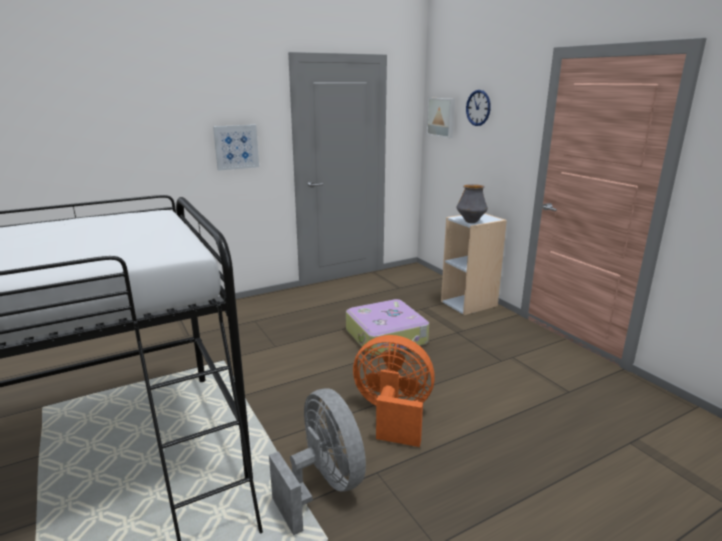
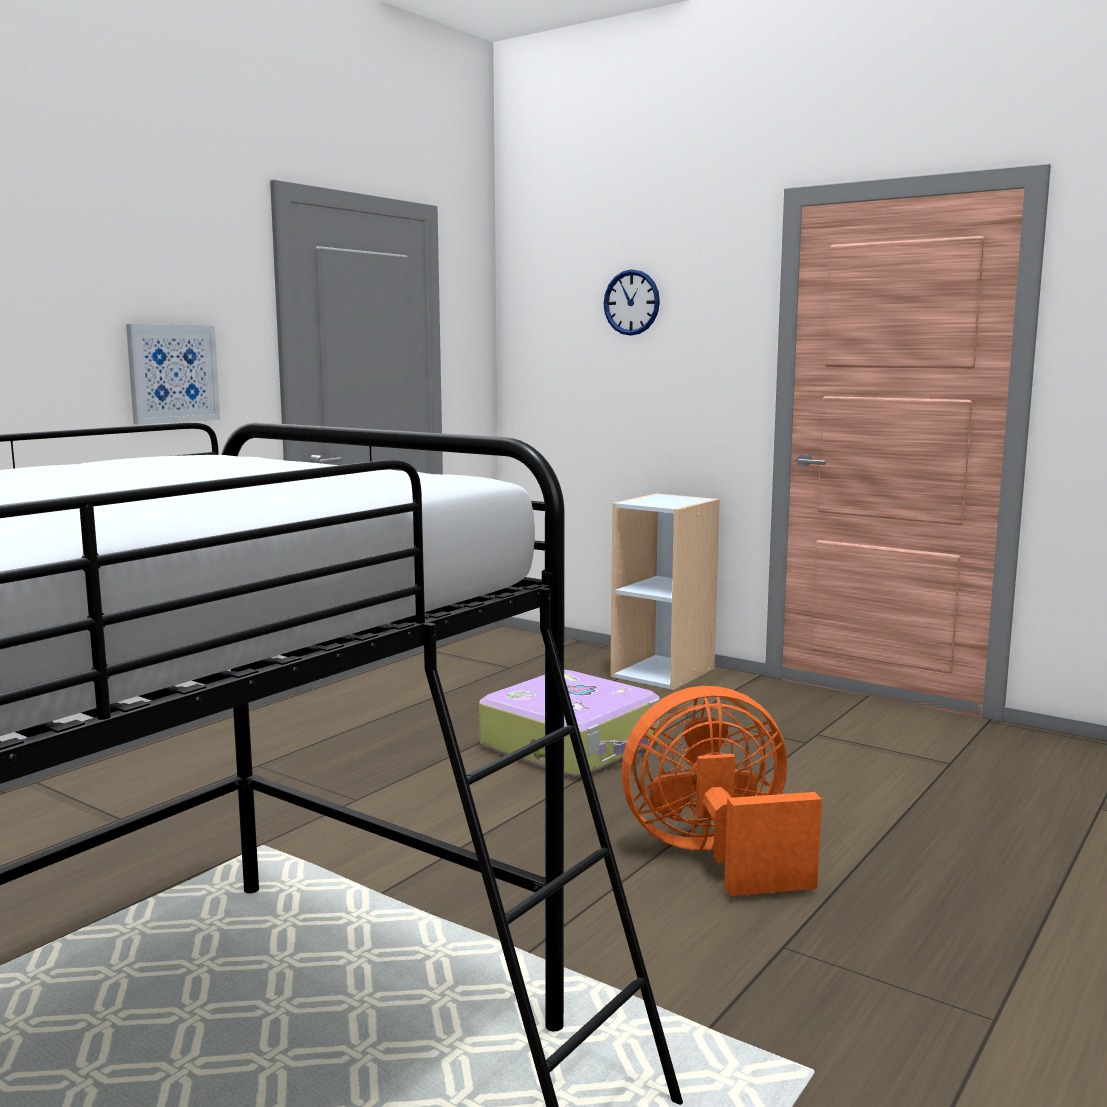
camera: 25 degrees left, 10 degrees down
grey fan [269,388,366,535] -> none
picture [427,98,455,138] -> none
vase [457,184,488,223] -> none

